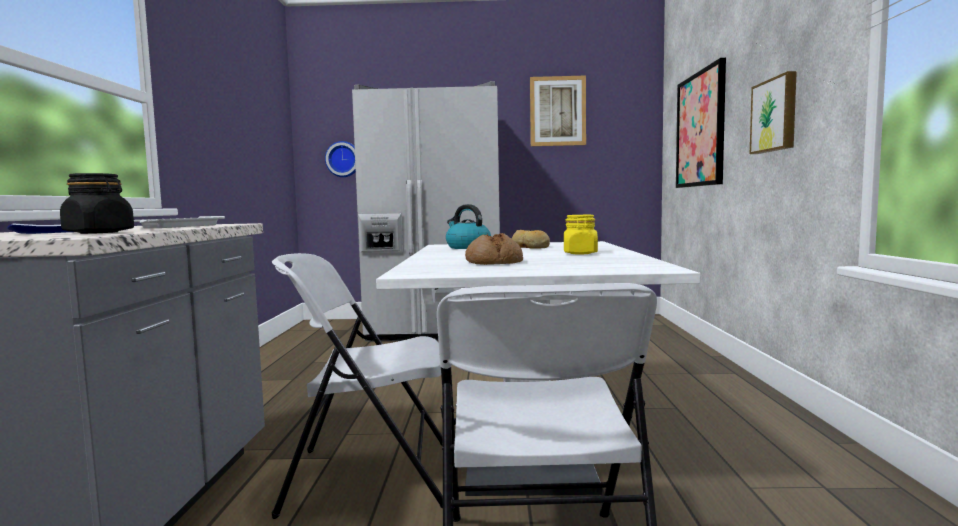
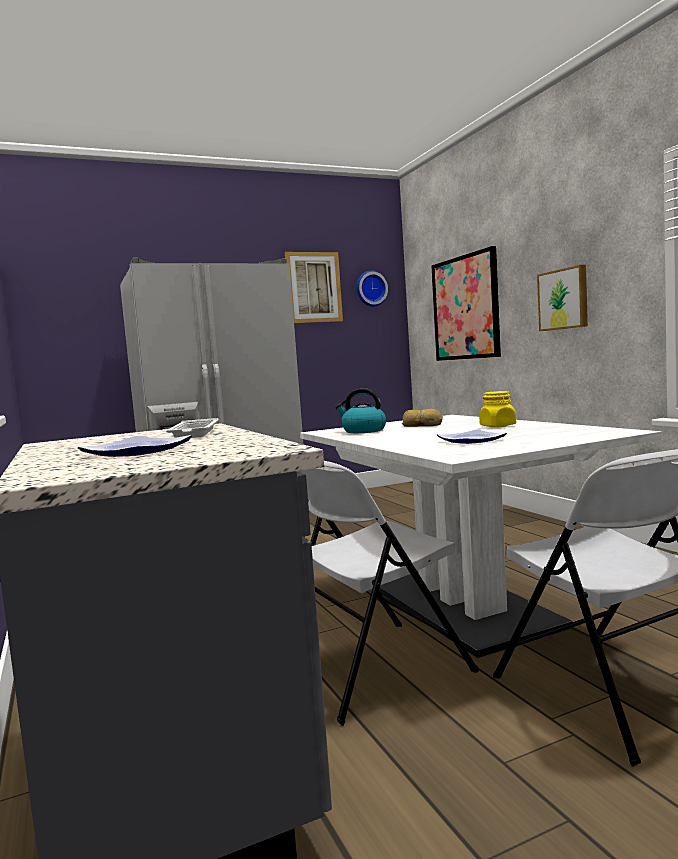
camera: 25 degrees left, 0 degrees up
black jar [60,173,134,234] -> none
wall clock [325,141,356,177] -> wall clock moved to [356,270,388,307]
bread [465,233,523,265] -> plate [437,429,507,444]

